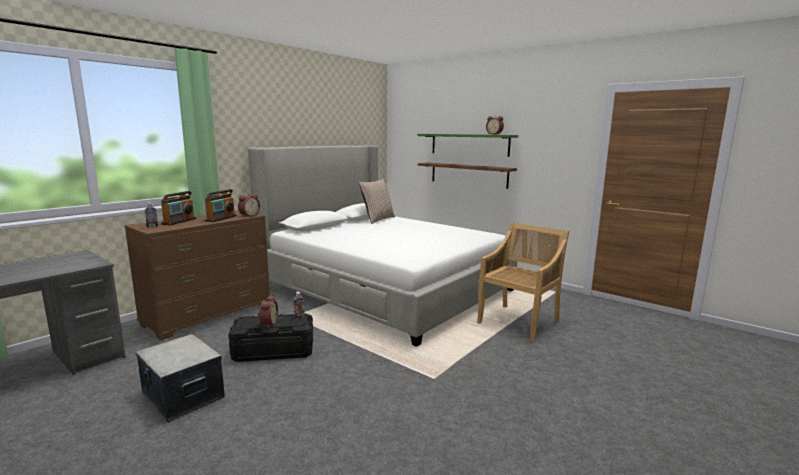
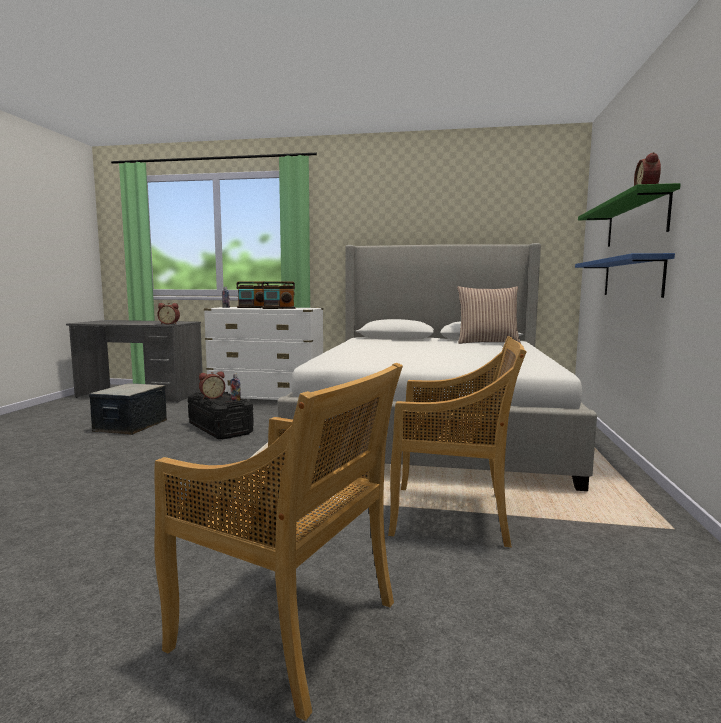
camera: 60 degrees right, 5 degrees down
brown dresser [124,210,270,340] -> white dresser [204,307,323,400]
alarm clock [238,194,260,217] -> alarm clock moved to [158,303,180,324]
brown shelf [418,163,517,189] -> blue shelf [575,253,675,298]
none -> beige chair [154,363,403,721]

